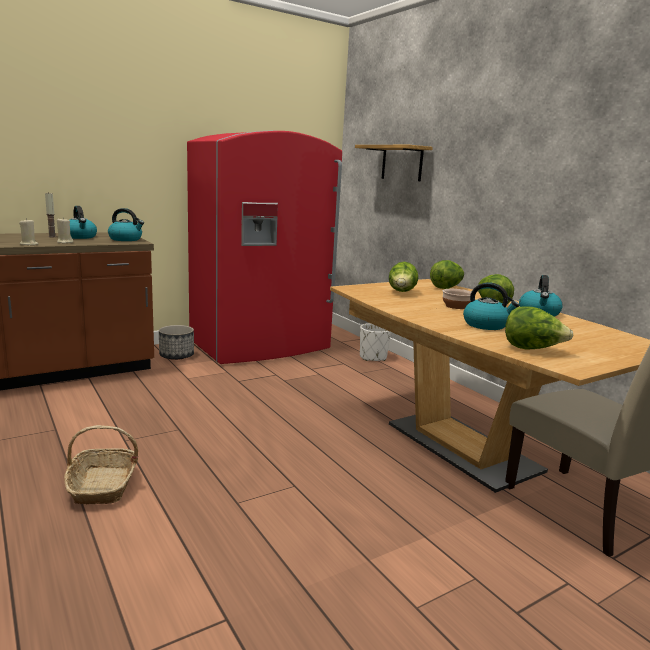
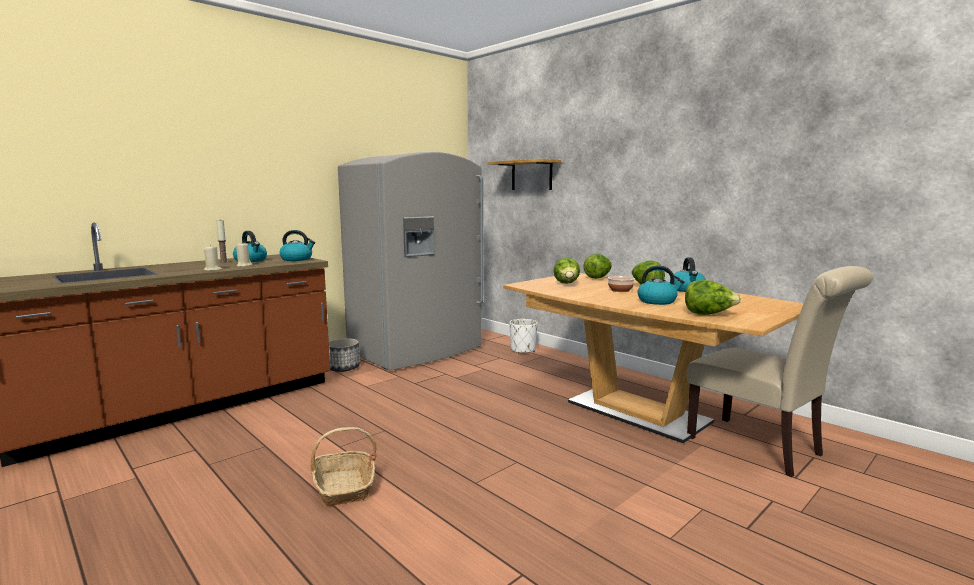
camera: 10 degrees left, 5 degrees down
red fridge [187,130,342,364] -> grey fridge [338,152,483,370]

